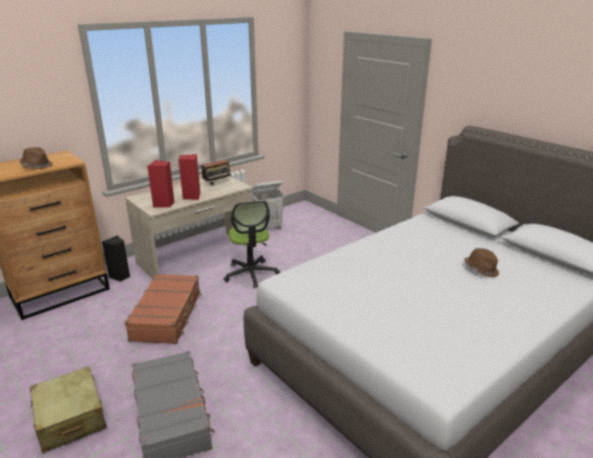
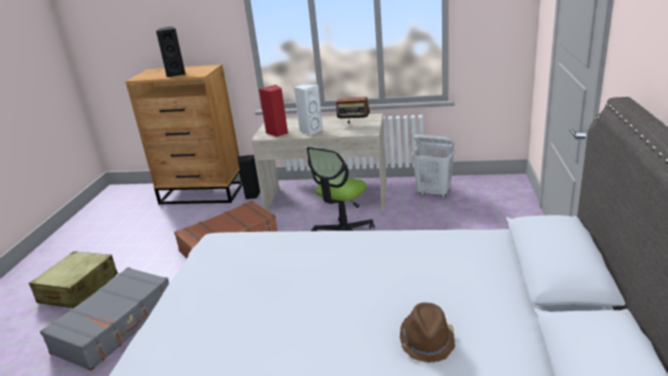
camera: 50 degrees right, 0 degrees up
brown hat [20,147,53,169] -> black speaker [156,27,185,77]
red speaker [178,154,200,200] -> white speaker [294,84,323,136]

